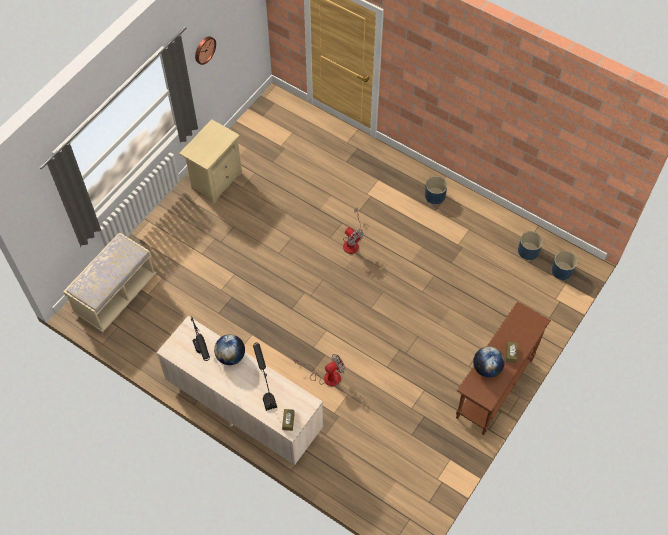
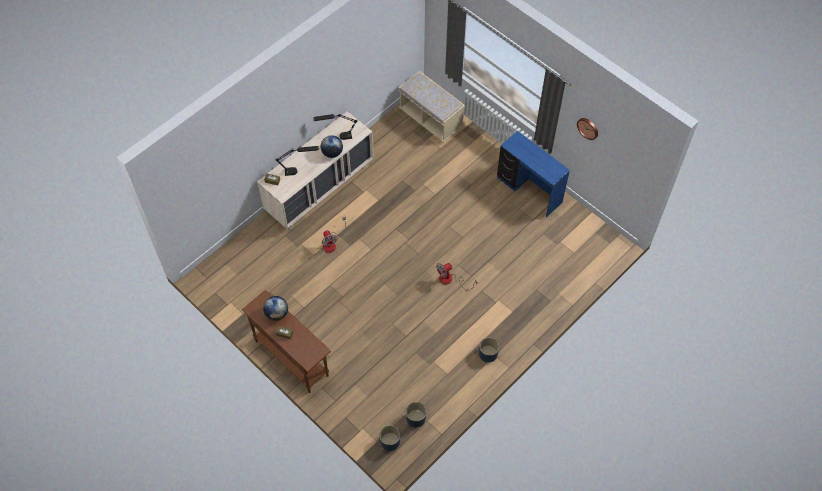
camera: 100 degrees right, 0 degrees up
beige nightstand [179,119,242,204] -> blue desk [497,131,570,217]

